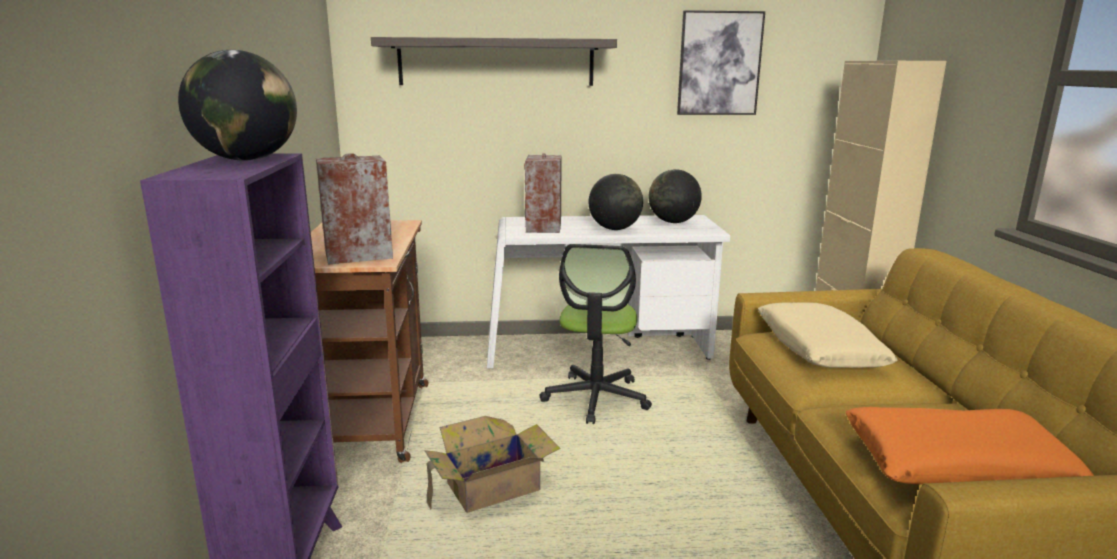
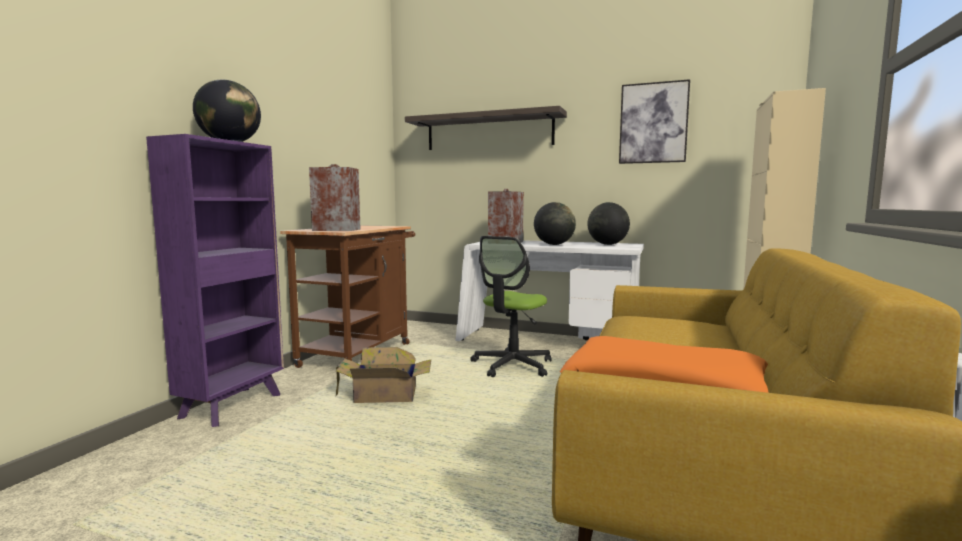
camera: 25 degrees right, 10 degrees down
beige pillow [758,302,898,368] -> none

